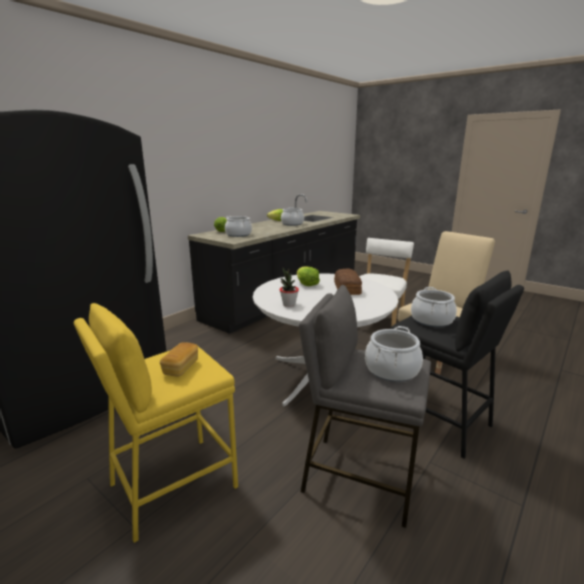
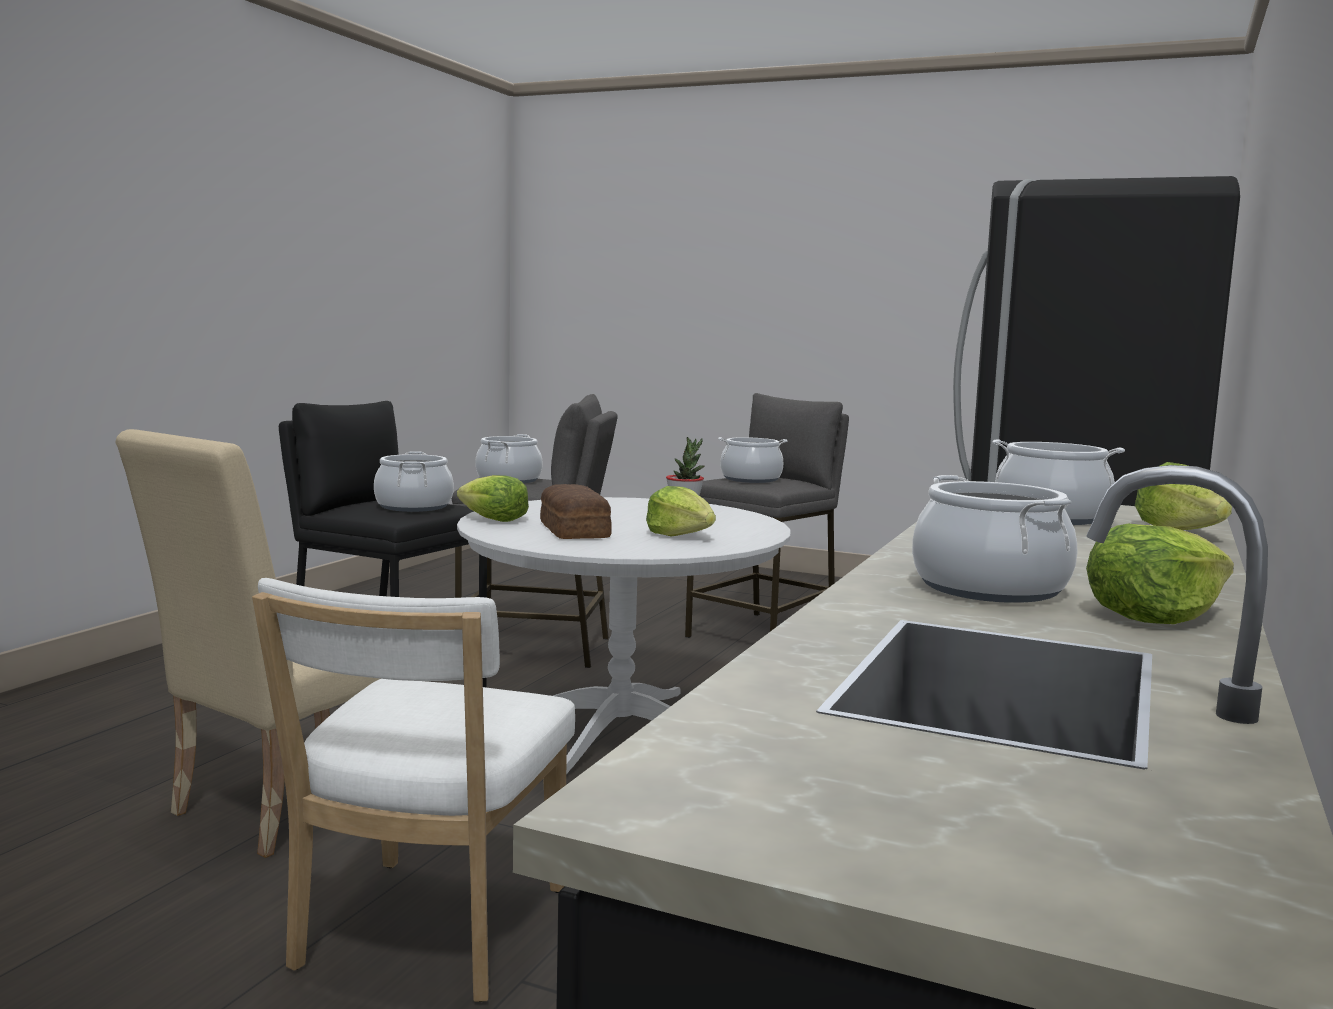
camera: 165 degrees right, 10 degrees down
yellow stool [74,303,238,543] -> grey stool [685,393,849,638]
bread [160,342,198,377] -> cooking pot [718,437,788,483]
none -> lettuce [457,475,529,522]

